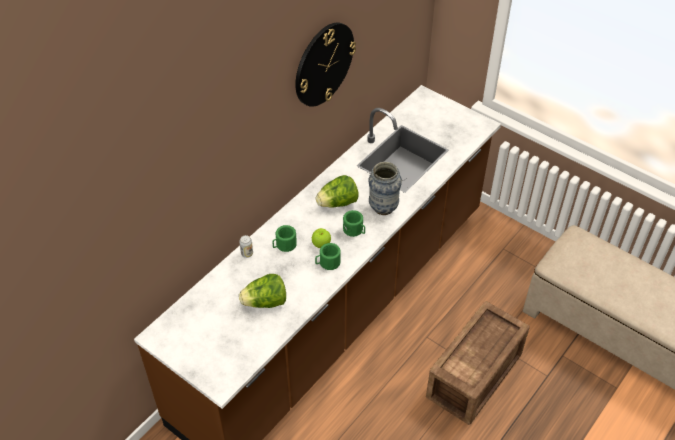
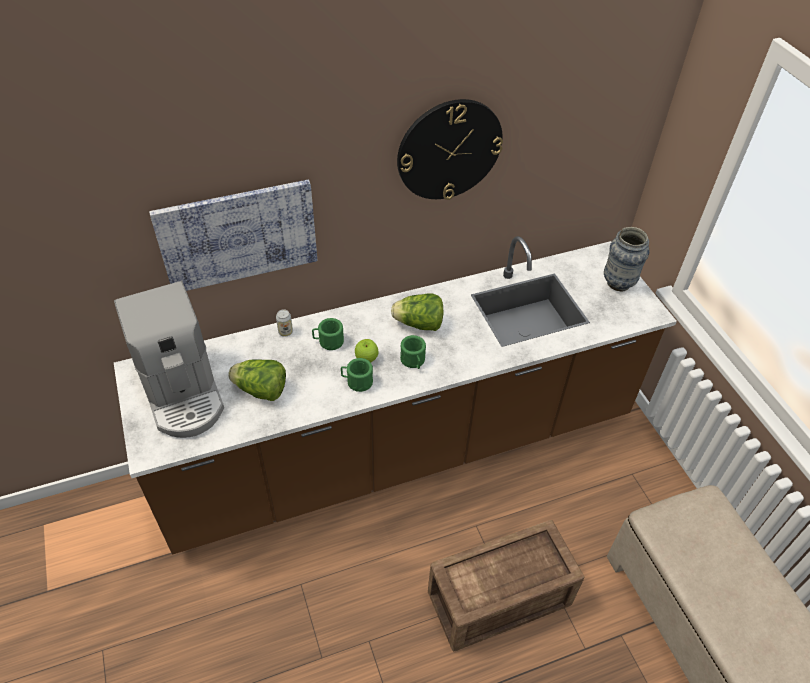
camera: 30 degrees right, 0 degrees up
vase [368,162,402,215] -> vase moved to [604,227,649,291]
none -> coffee machine [114,281,224,438]
none -> picture [149,180,317,291]

